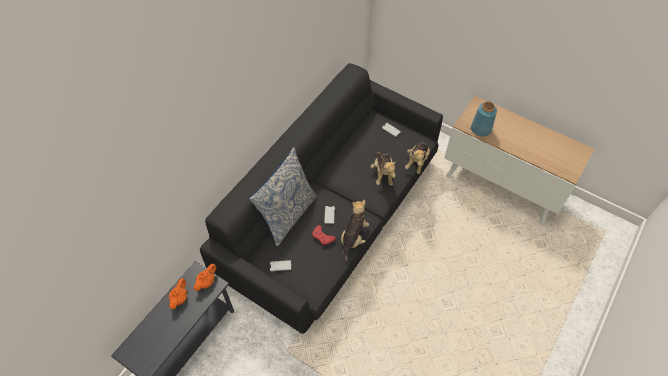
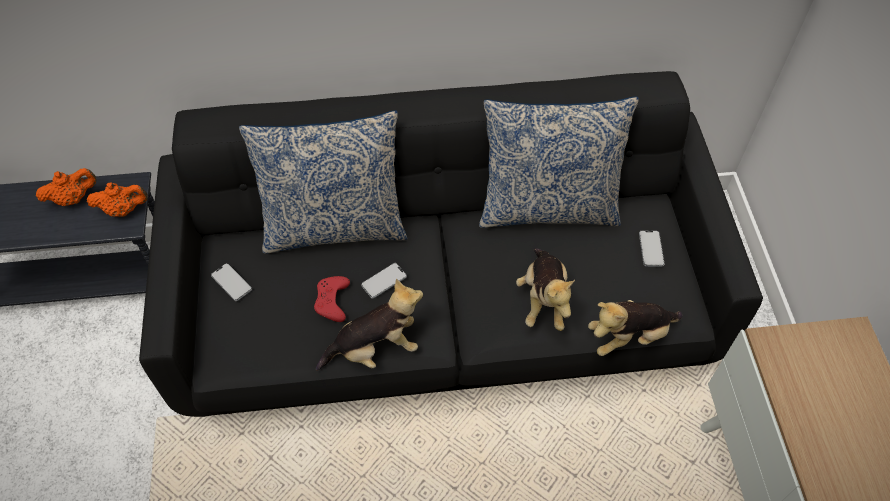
camera: 50 degrees right, 0 degrees up
plush toy [370,152,396,186] -> plush toy turned 45 degrees counterclockwise [516,248,575,331]
blue vase [471,101,497,137] -> none
none -> pillow [479,97,639,228]

